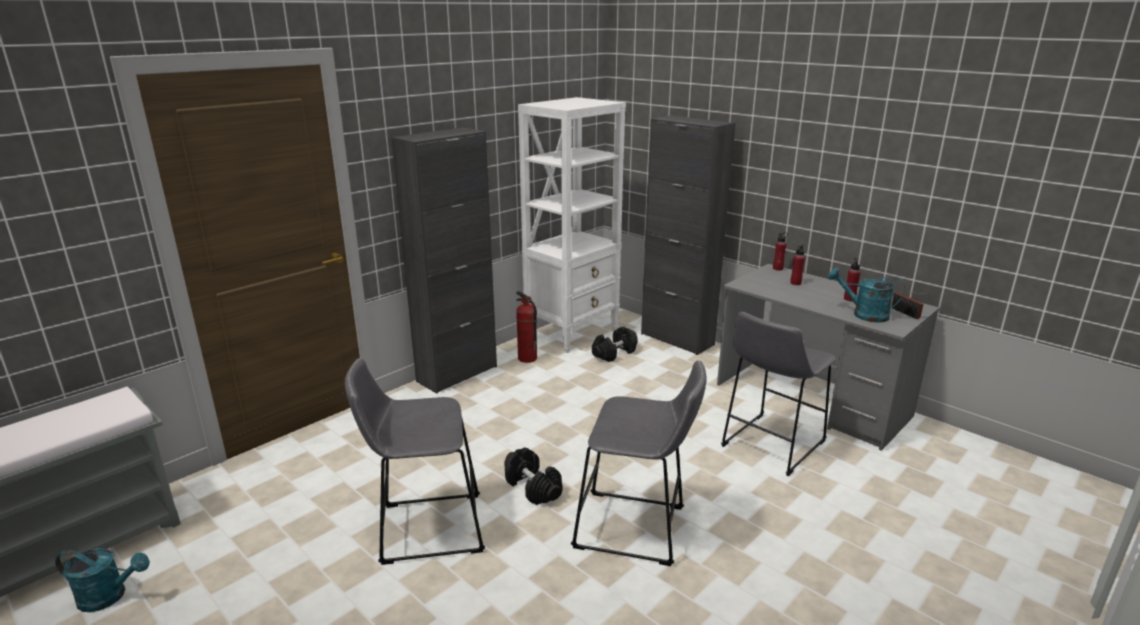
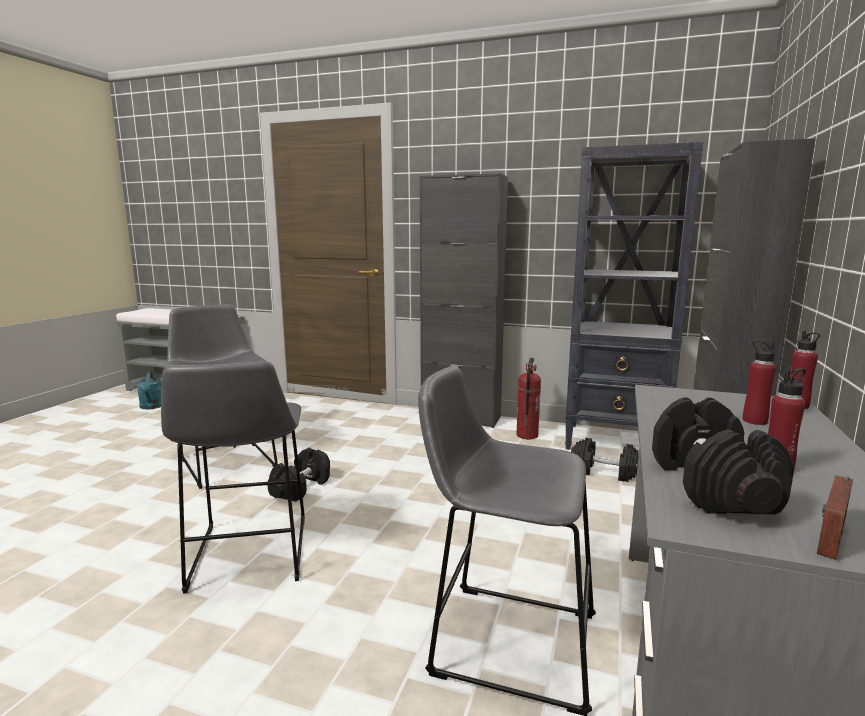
camera: 65 degrees right, 10 degrees down
white bookcase [518,97,626,353] -> black bookcase [565,142,703,450]
turquoise watering can [828,268,905,323] -> black dumbbell [652,397,794,514]

